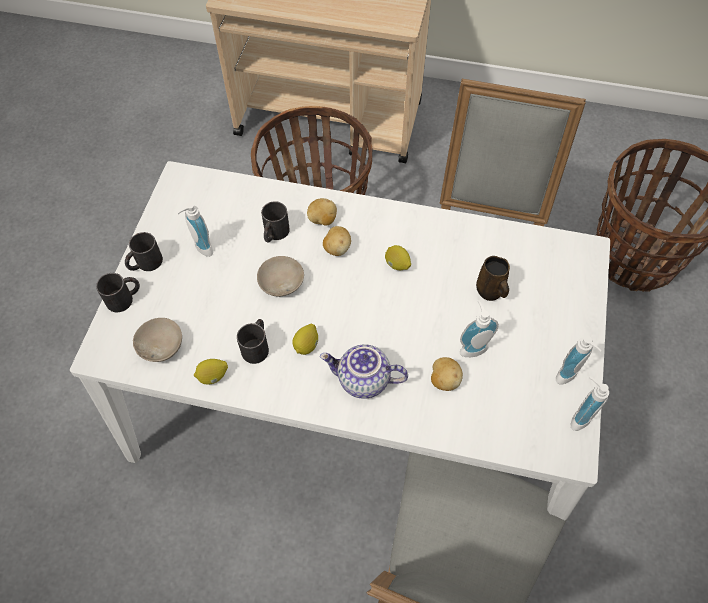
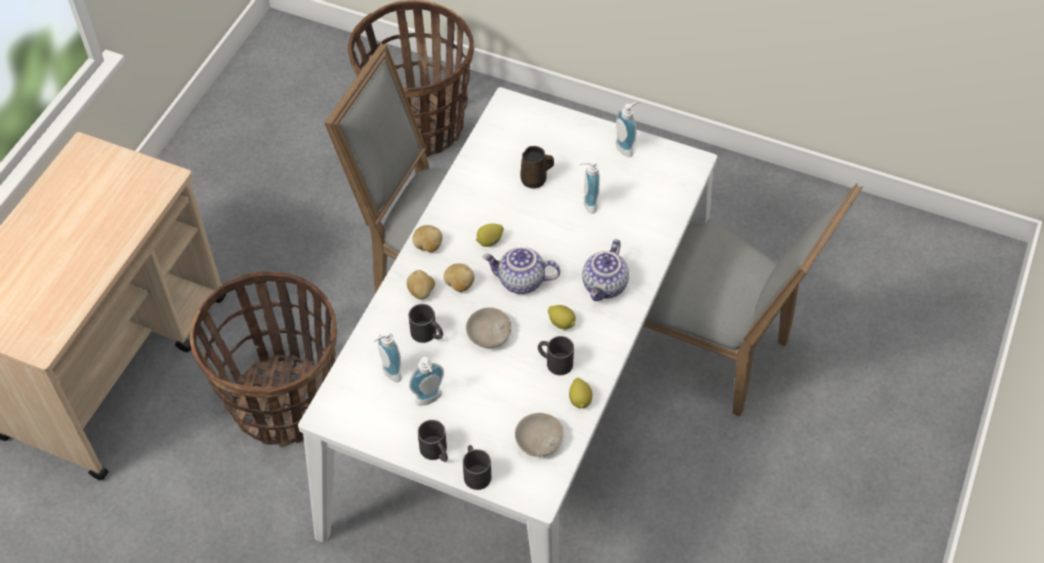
camera: 80 degrees left, 5 degrees down
potato [431,357,463,391] -> potato moved to [412,225,442,252]
soap dispenser [570,376,609,431] -> soap dispenser moved to [373,330,402,382]
none -> teapot [483,247,560,294]

